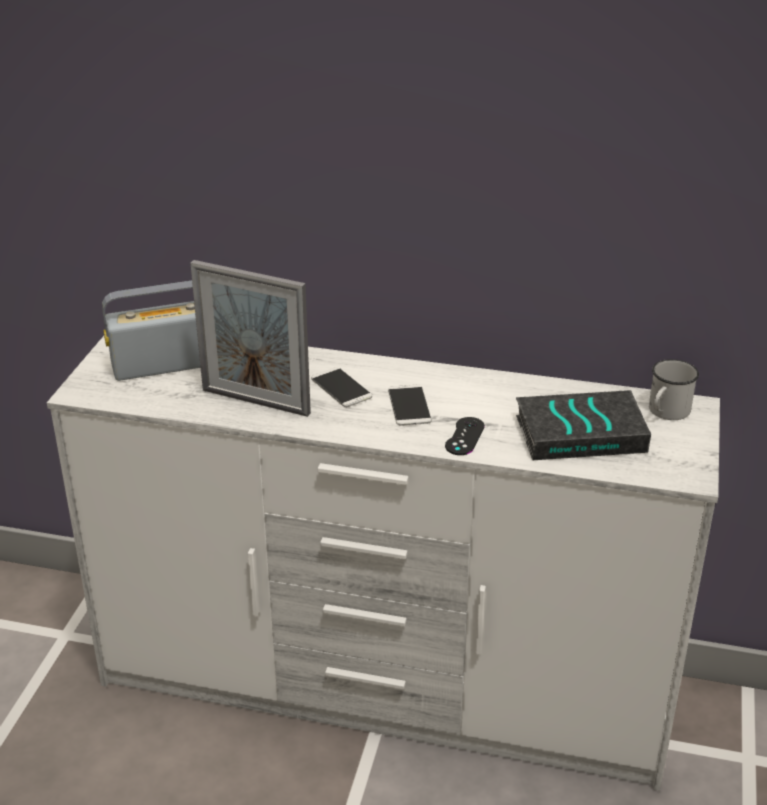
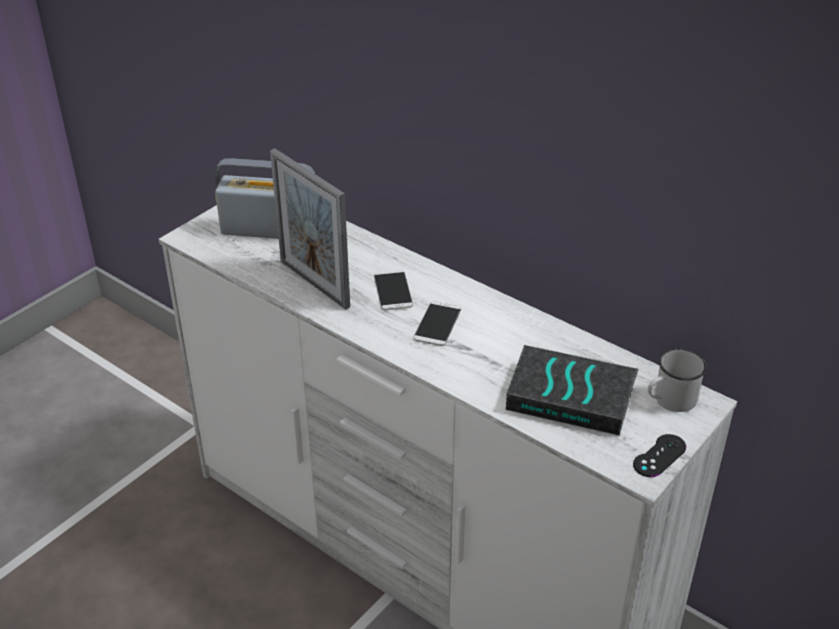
camera: 25 degrees right, 5 degrees up
black game controller [445,417,485,455] -> black game controller moved to [633,434,686,477]

